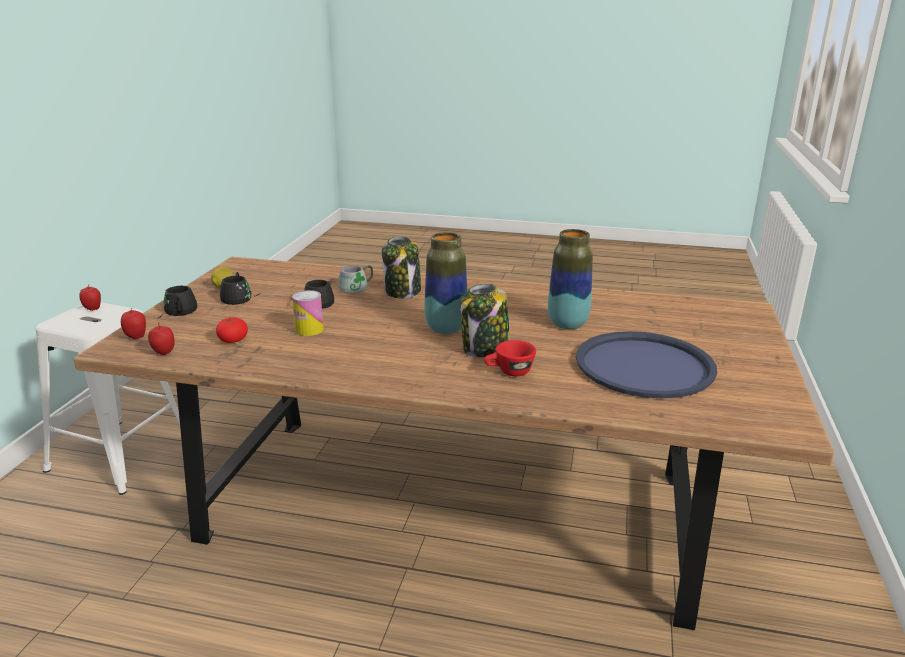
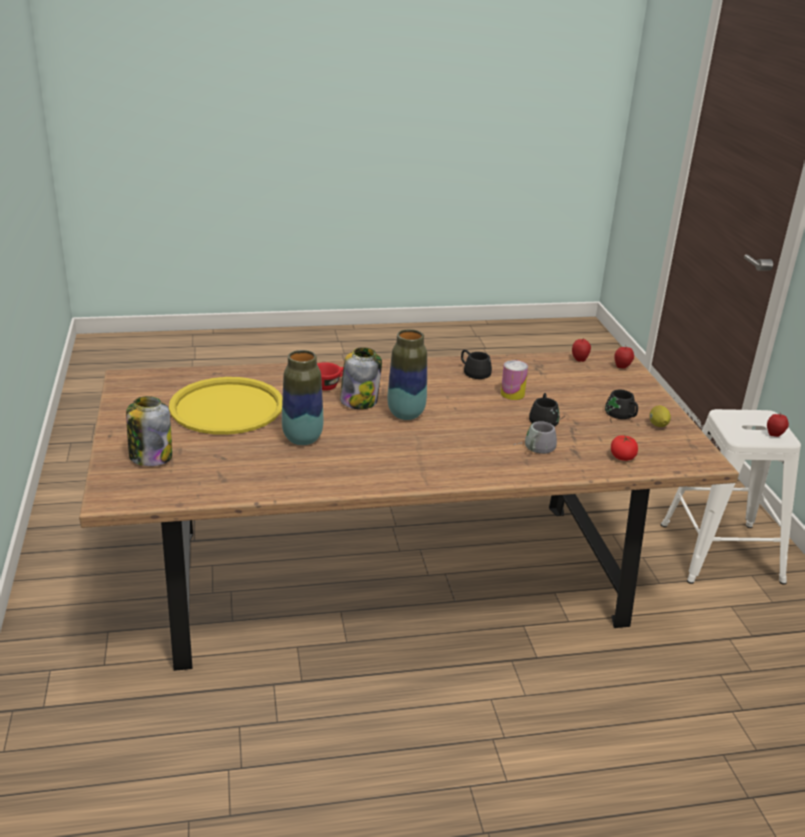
camera: 155 degrees right, 5 degrees up
black mug [158,286,197,319] -> black mug moved to [461,350,492,379]
tomato [216,317,248,343] -> tomato moved to [611,436,638,461]
jar [382,236,421,298] -> jar moved to [126,396,172,466]
blue tray [576,331,717,398] -> yellow tray [169,377,282,435]

